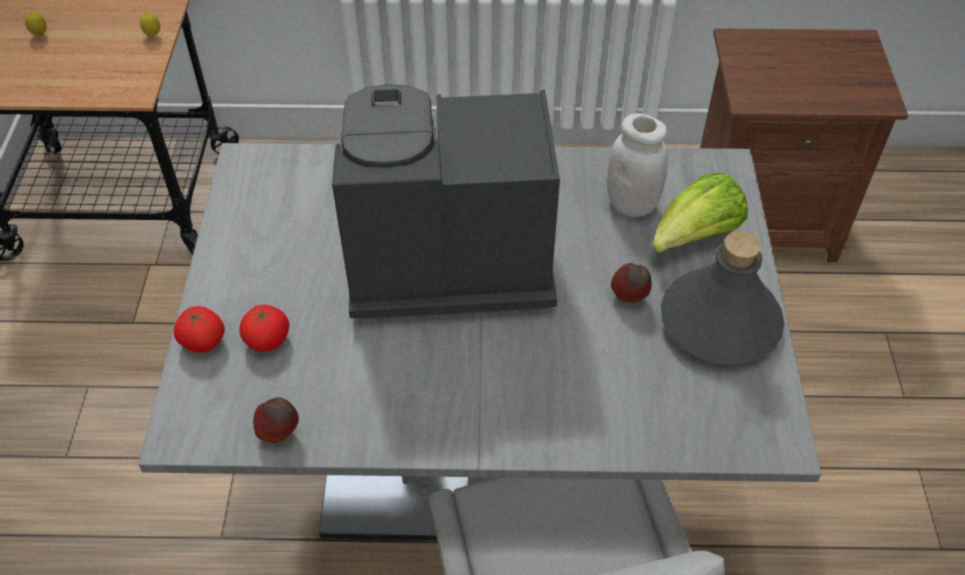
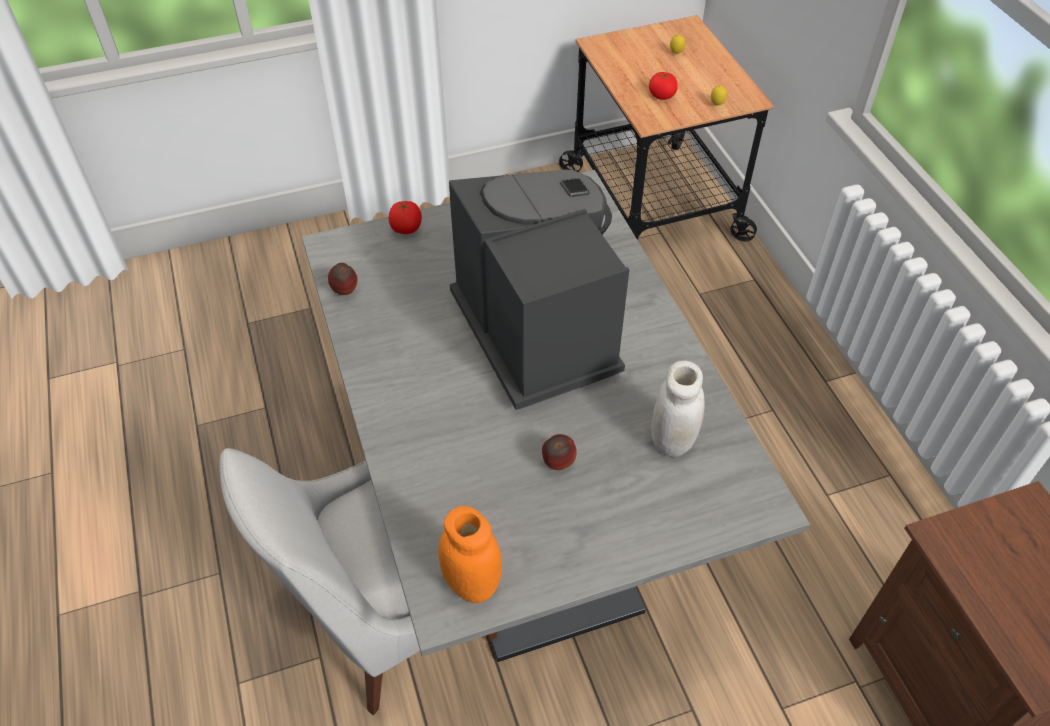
camera: 70 degrees right, 0 degrees up
tomato [240,305,289,352] -> tomato moved to [649,72,678,100]
lettuce [653,173,748,253] -> none
grey bottle [661,231,784,365] -> none
none -> orange jar [439,506,502,604]

